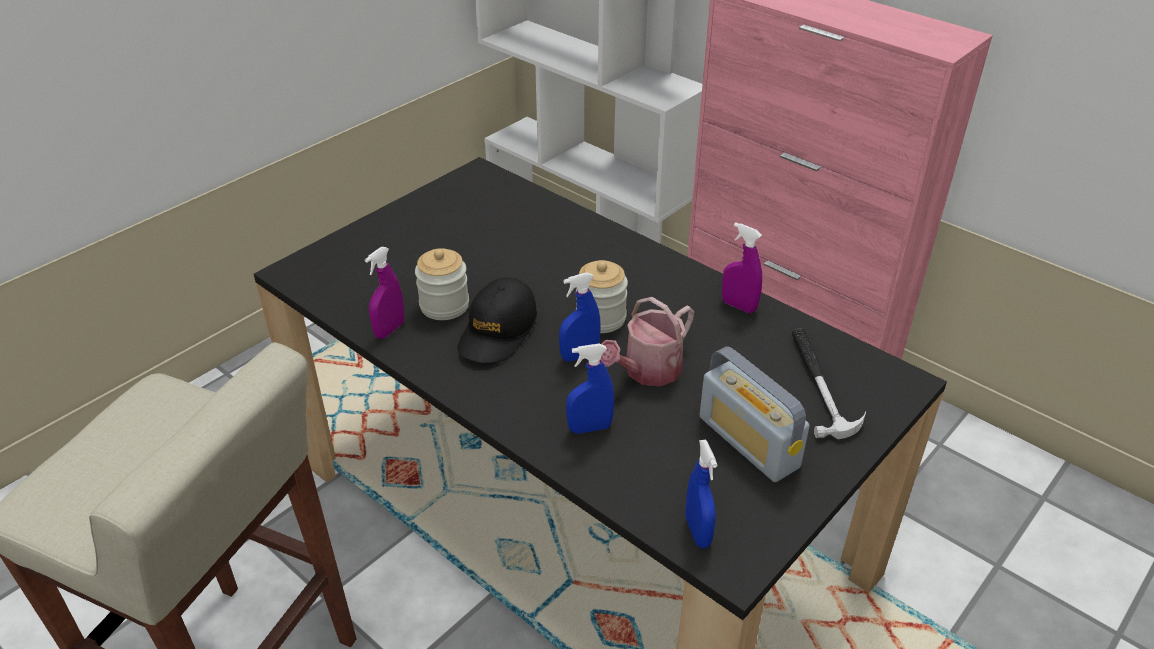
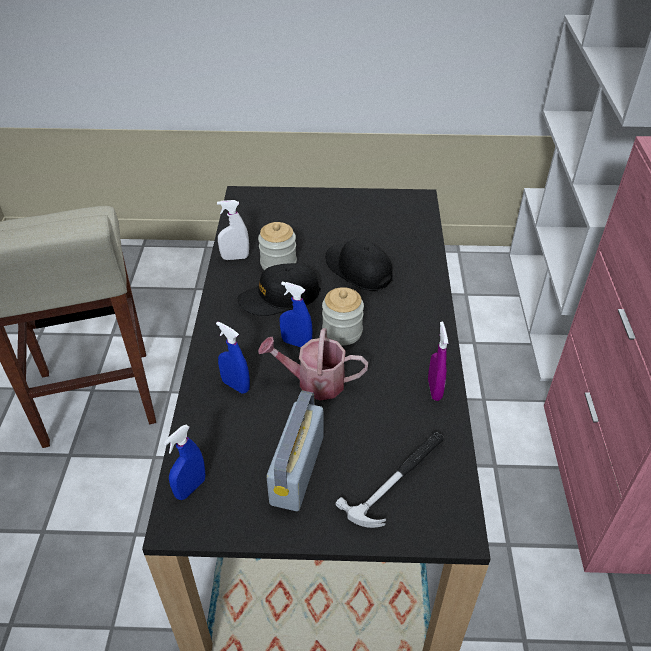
camera: 50 degrees right, 5 degrees up
purple spray bottle [365,247,404,339] -> white spray bottle [217,200,249,260]
none -> black cap [325,238,393,291]

